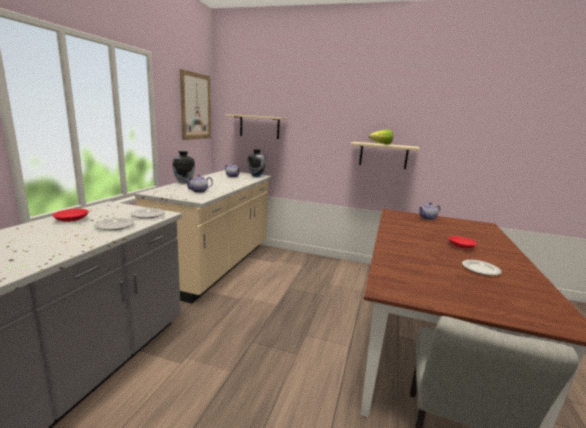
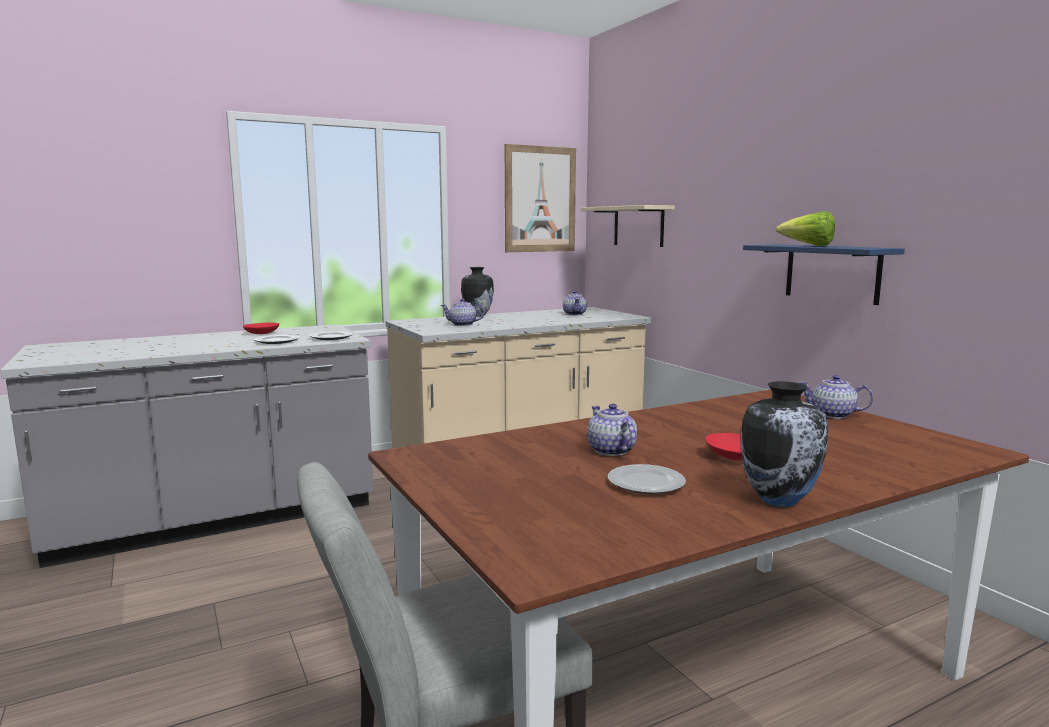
camera: 45 degrees right, 5 degrees down
vase [248,149,266,177] -> vase moved to [740,381,828,507]
beige shelf [350,142,420,169] -> blue shelf [743,244,905,305]
none -> teapot [587,404,637,456]

